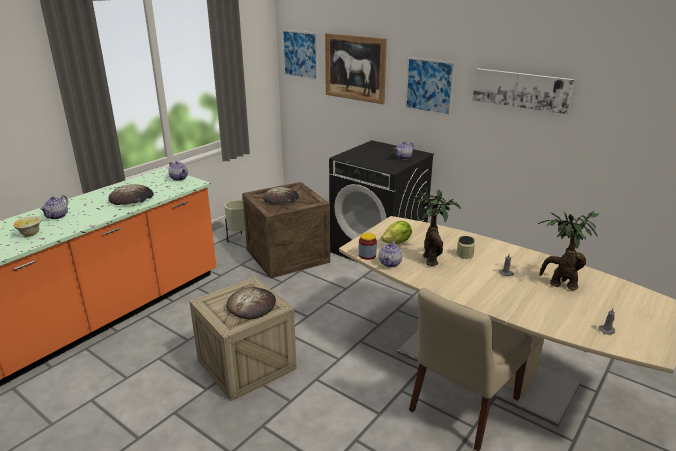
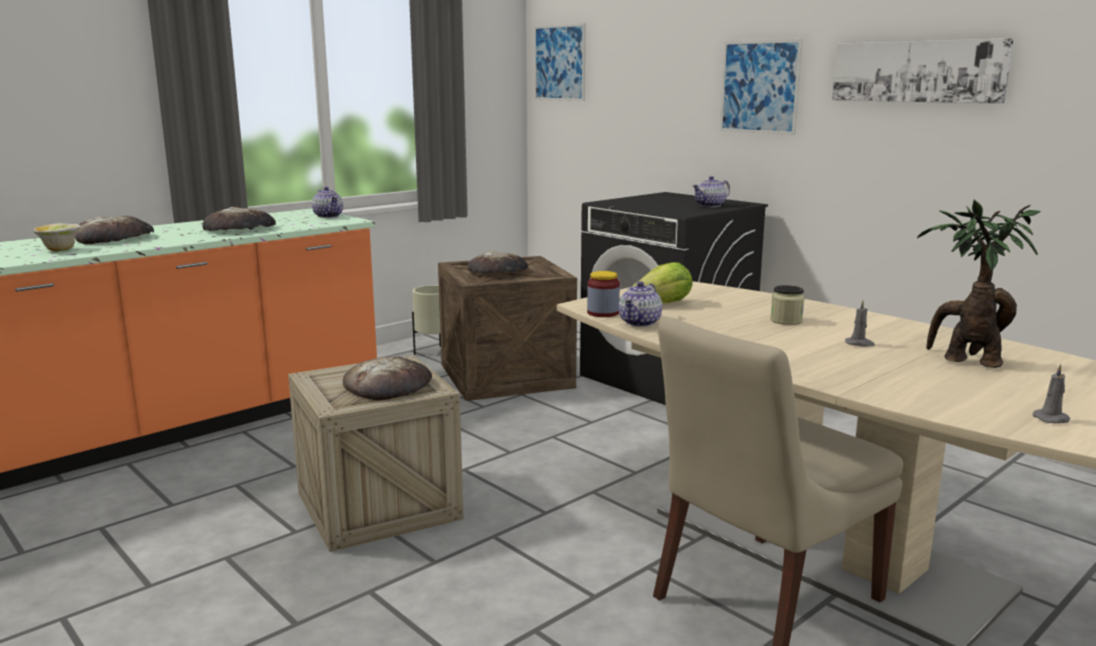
camera: 10 degrees right, 10 degrees down
teapot [40,195,68,219] -> bread [75,216,154,244]
picture [325,33,387,104] -> none
potted plant [412,187,461,266] -> none

